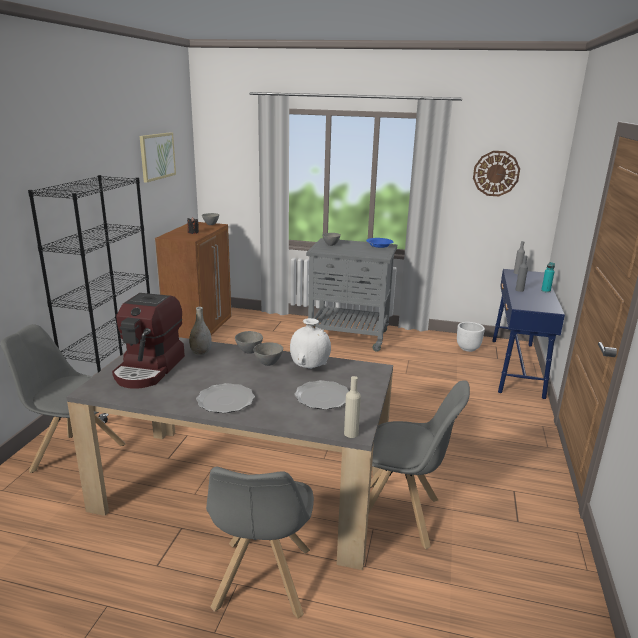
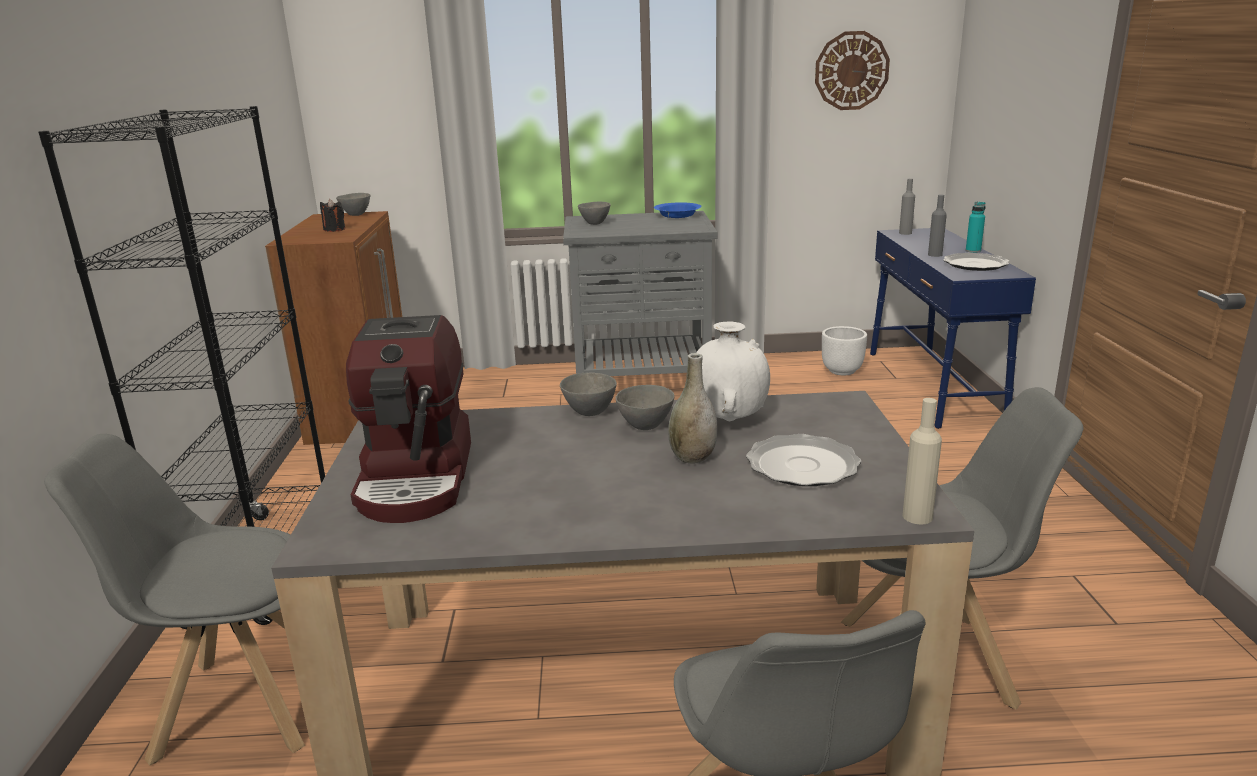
camera: 15 degrees left, 0 degrees up
picture [140,132,176,183] -> none
grey vase [189,307,212,356] -> grey vase moved to [668,353,717,463]
plate [196,383,255,413] -> plate moved to [943,253,1009,271]

